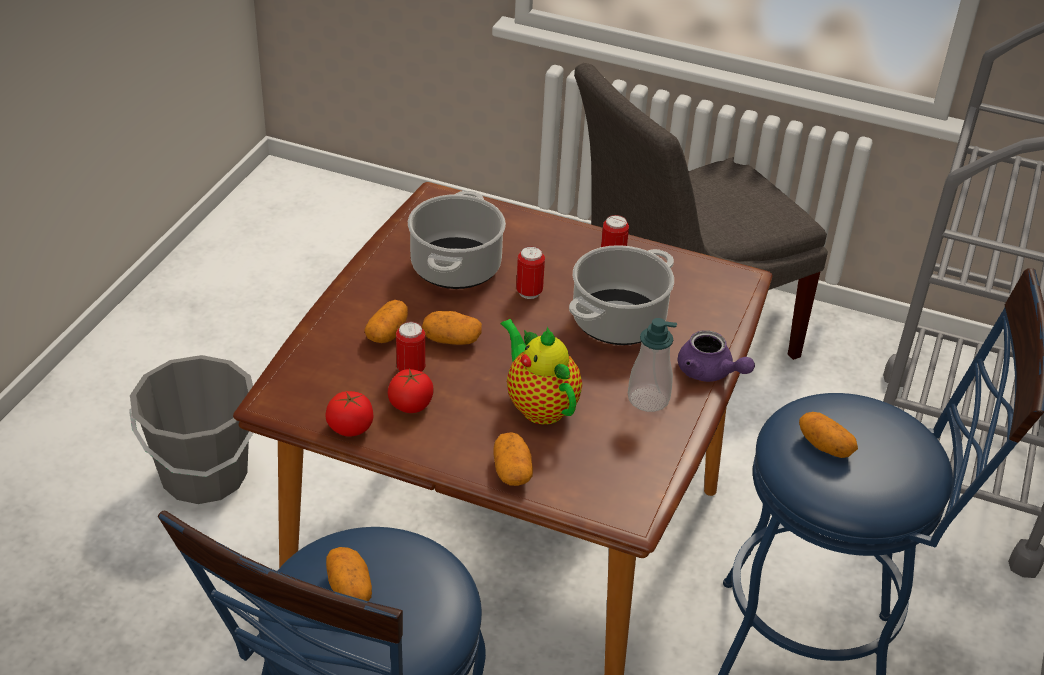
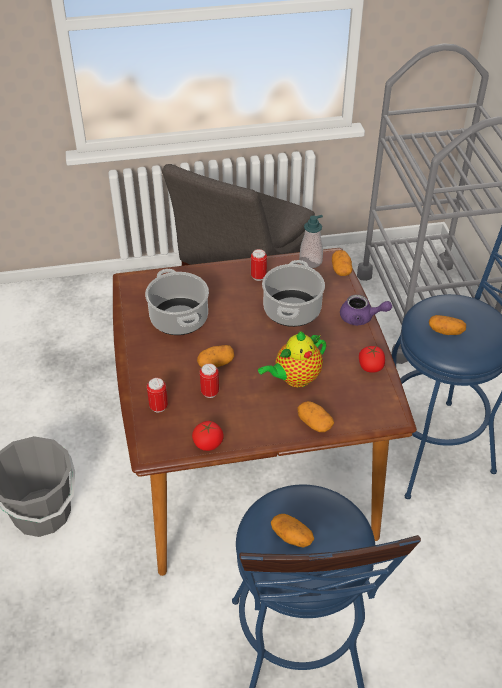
camera: 30 degrees left, 5 degrees up
potato [364,300,408,343] -> potato moved to [332,250,352,276]
tomato [388,368,433,413] -> tomato moved to [359,346,385,373]
teapot [501,319,582,425] -> teapot turned 60 degrees counterclockwise [258,331,326,387]
can [516,246,545,299] -> can moved to [147,378,168,412]
soap dispenser [628,318,677,412] -> soap dispenser moved to [299,215,323,268]

